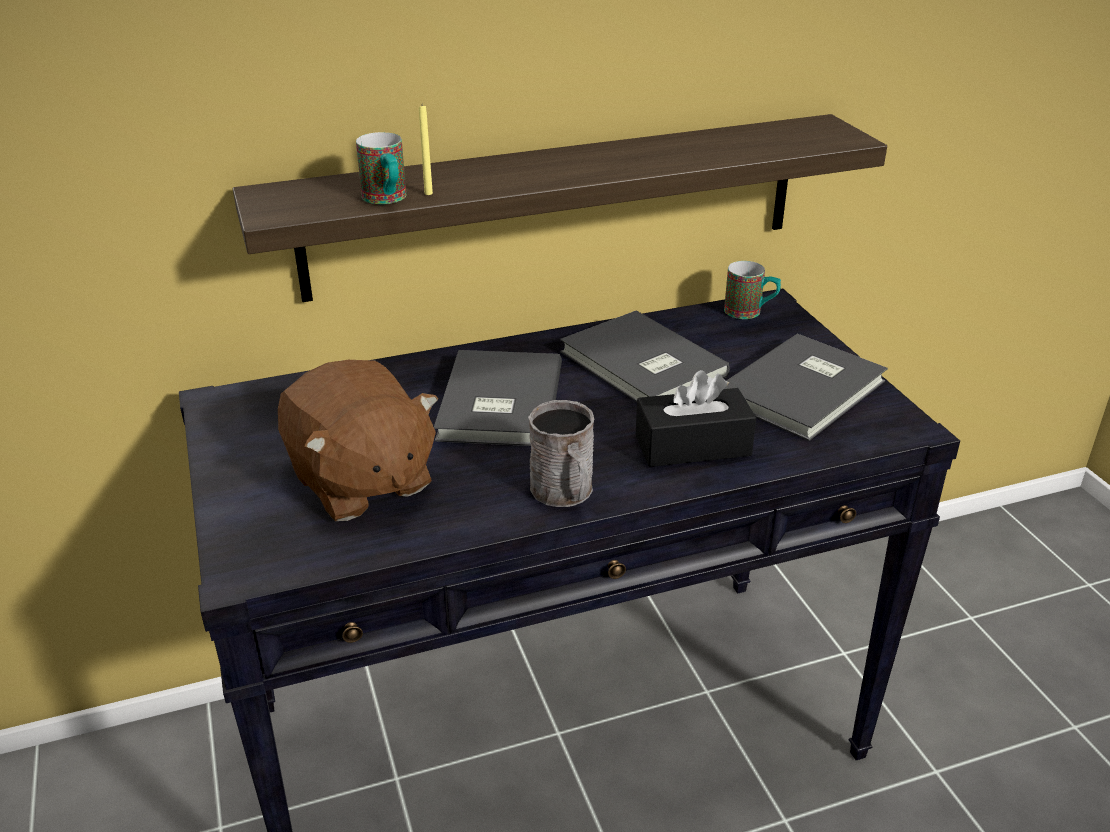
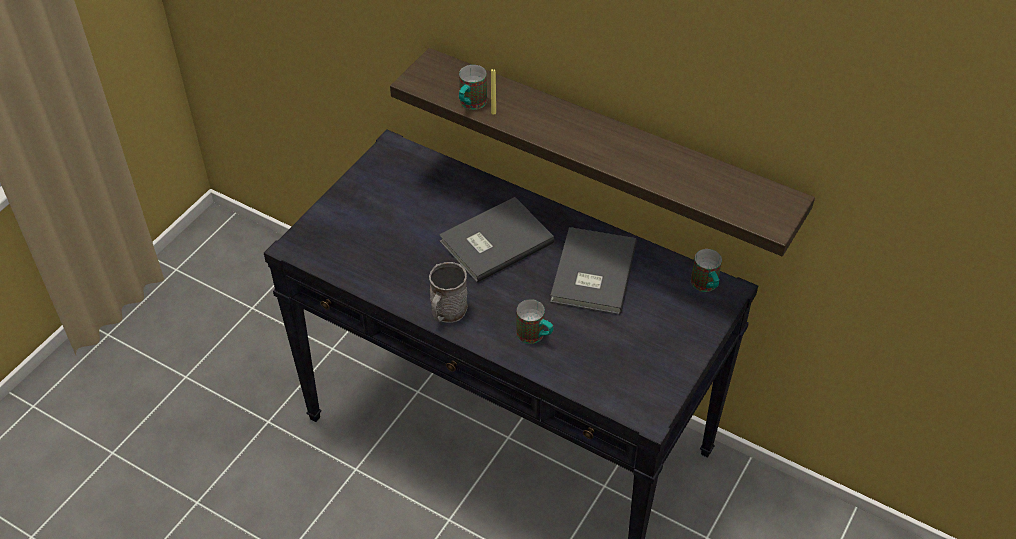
camera: 50 degrees right, 15 degrees up
brown plush toy [278,360,438,521] -> none
black tissue box [636,370,756,467] -> mug [516,299,553,344]
grey book [724,333,888,441] -> none

